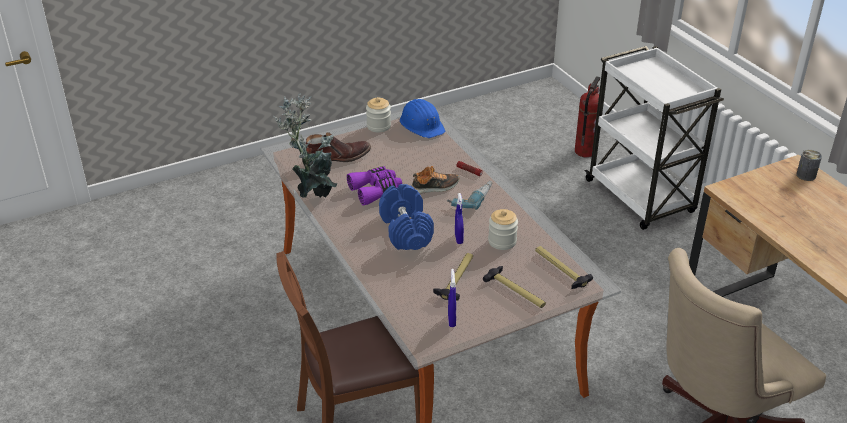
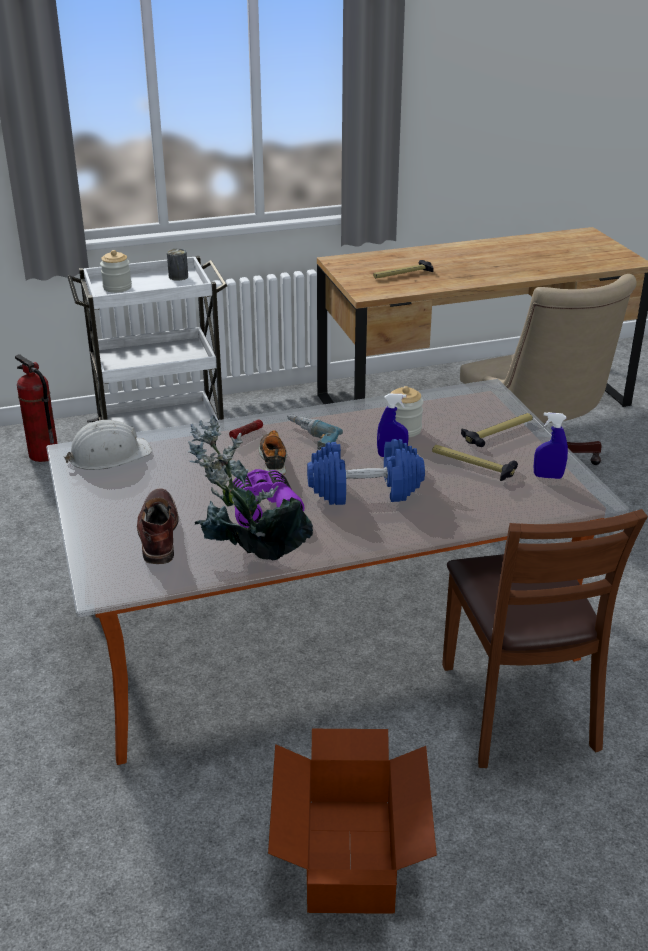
camera: 80 degrees left, 5 degrees down
jar [366,97,391,133] -> jar moved to [100,250,132,293]
blue hard hat [400,99,445,138] -> white hard hat [64,420,152,470]
hammer [535,246,593,289] -> hammer moved to [373,260,434,278]
can [796,150,822,181] -> can moved to [167,249,188,281]
none -> cardboard box [268,729,437,914]

